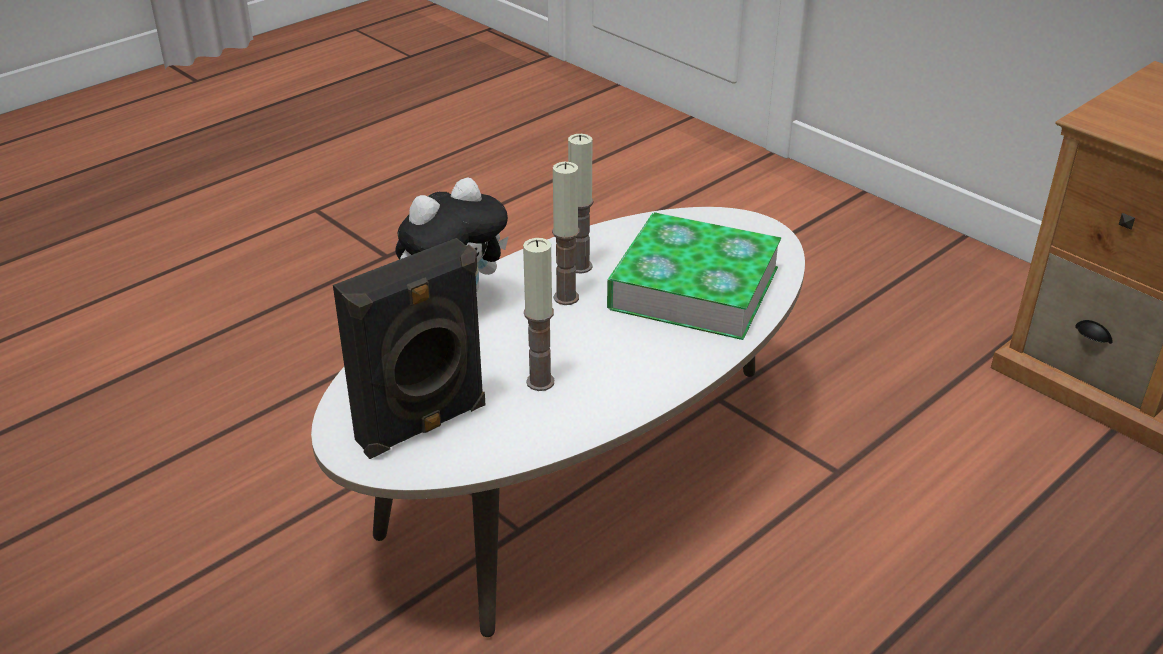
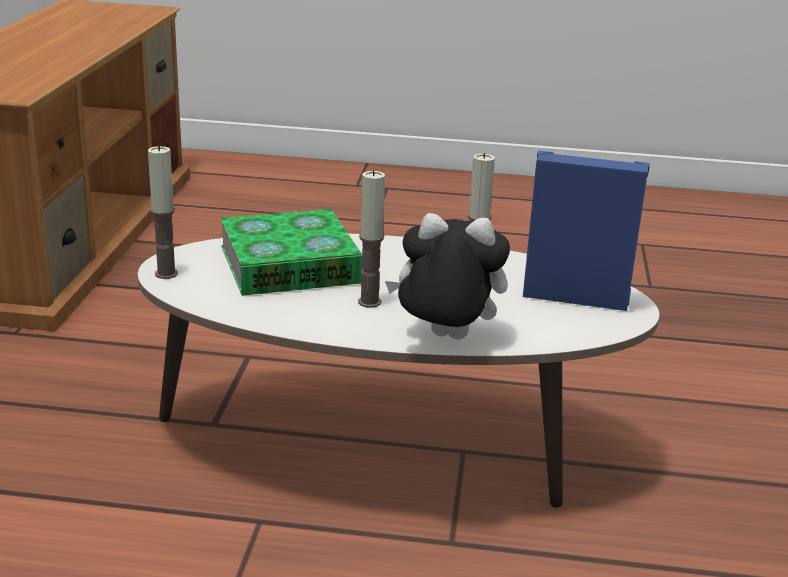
camera: 130 degrees left, 10 degrees down
black speaker [333,238,485,459] -> blue speaker [523,150,650,311]
candle [568,134,593,274] -> candle moved to [148,145,178,279]

